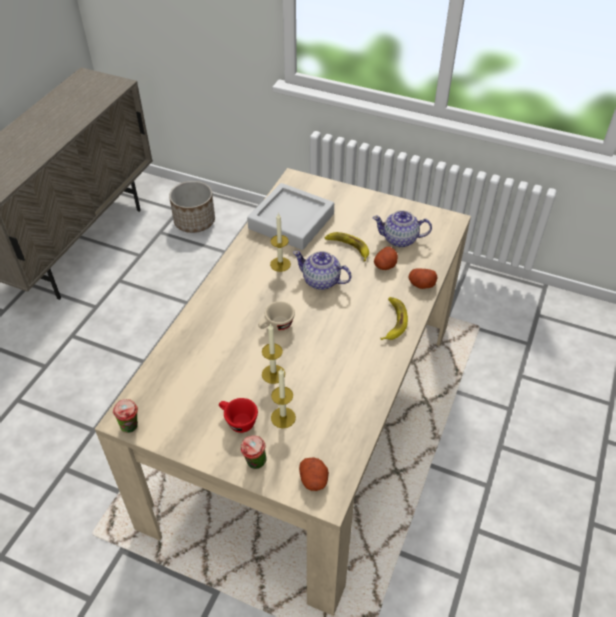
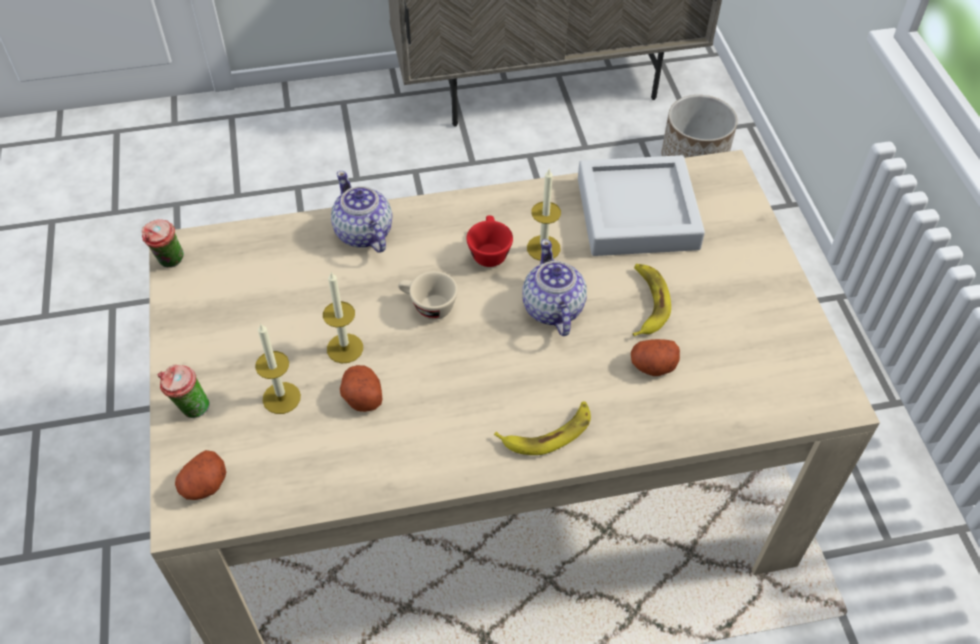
camera: 55 degrees right, 5 degrees up
red cup [219,398,258,433] -> red cup moved to [467,216,513,267]
teapot [372,210,432,247] -> teapot moved to [331,171,392,253]
potato [409,269,438,289] -> potato moved to [340,365,382,412]

